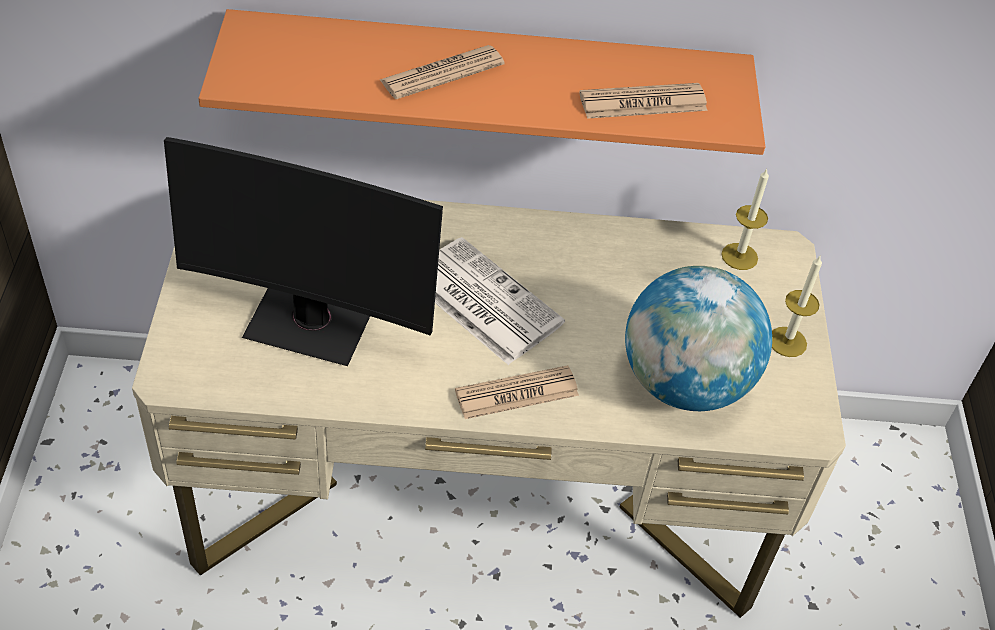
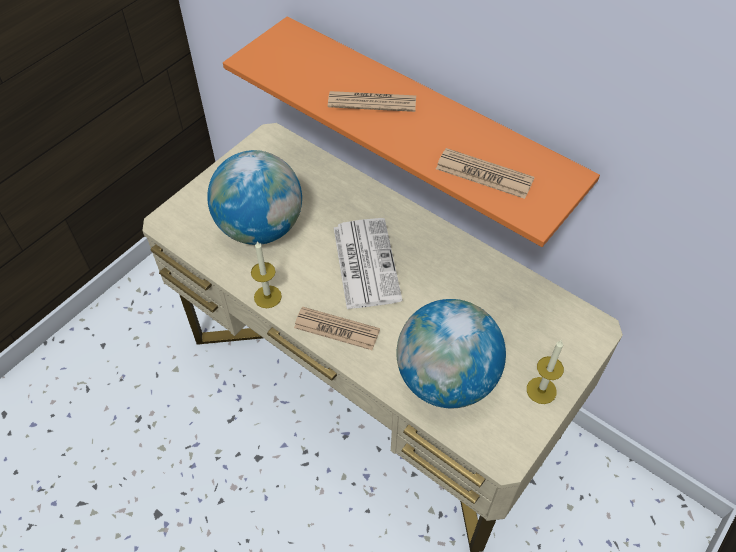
camera: 40 degrees right, 5 degrees up
monitor [164,137,443,366] -> globe [207,150,302,245]
candle [721,169,769,270] -> candle moved to [251,241,282,308]

